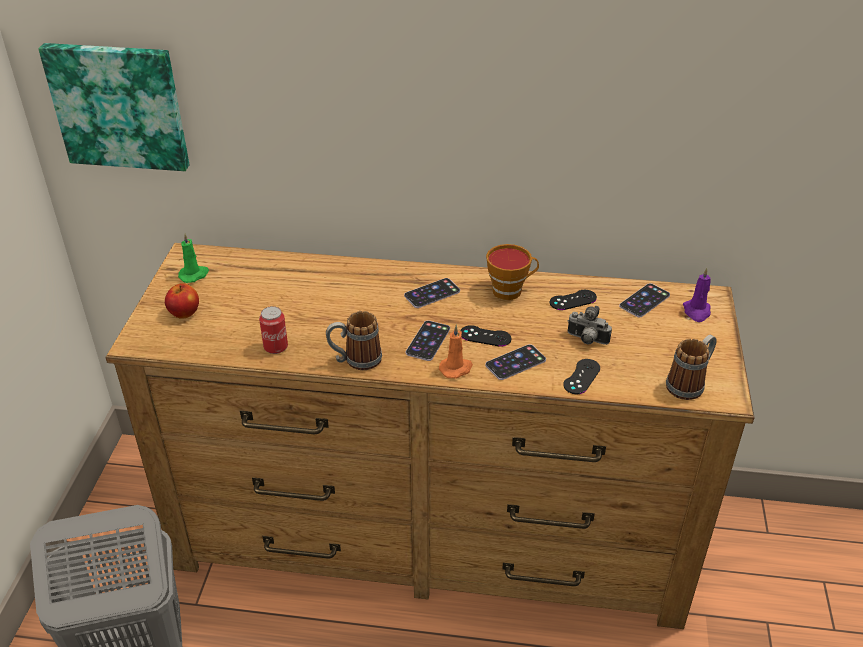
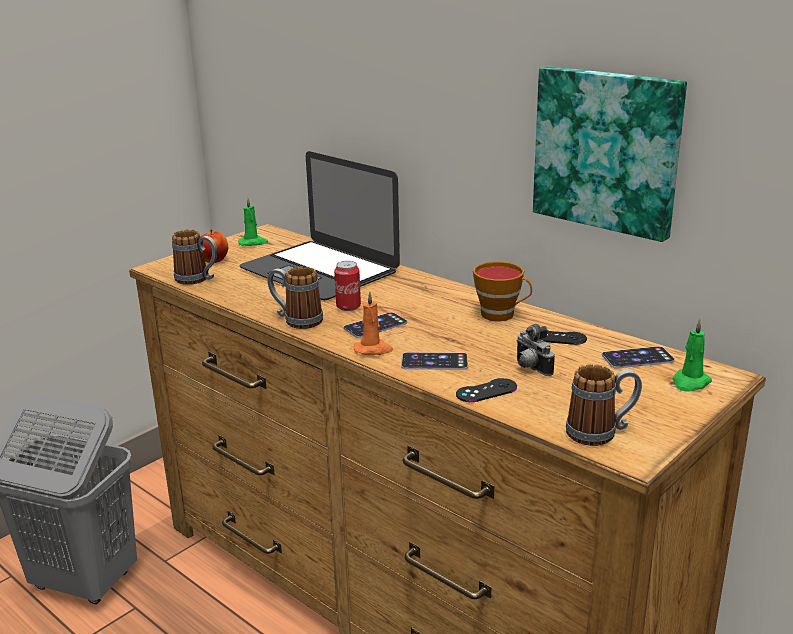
camera: 35 degrees right, 15 degrees down
picture [38,43,189,171] -> picture moved to [533,66,687,242]
can [259,306,288,354] -> can moved to [334,261,361,311]
phone [404,278,460,308] -> none
black game controller [460,325,511,347] -> none
purple candle [683,268,711,322] -> green candle [673,319,712,392]
none -> mug [172,230,217,285]
none -> laptop [240,151,400,300]

